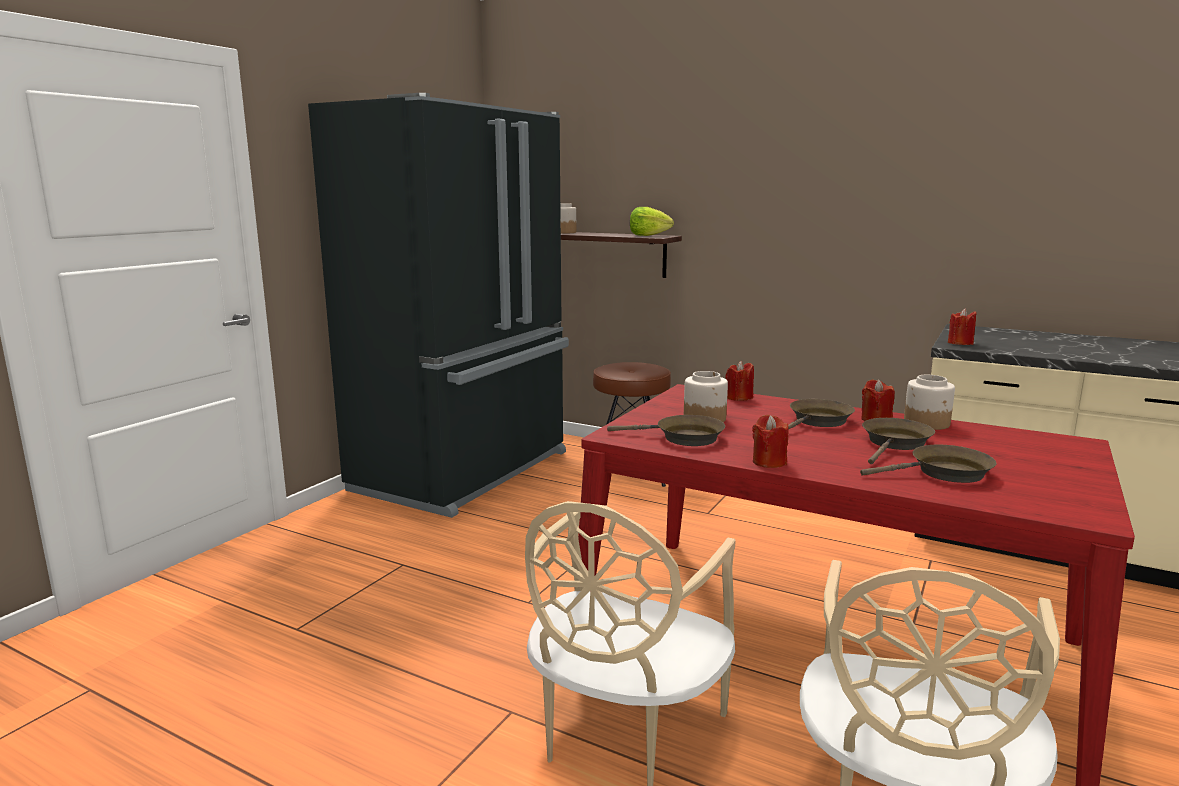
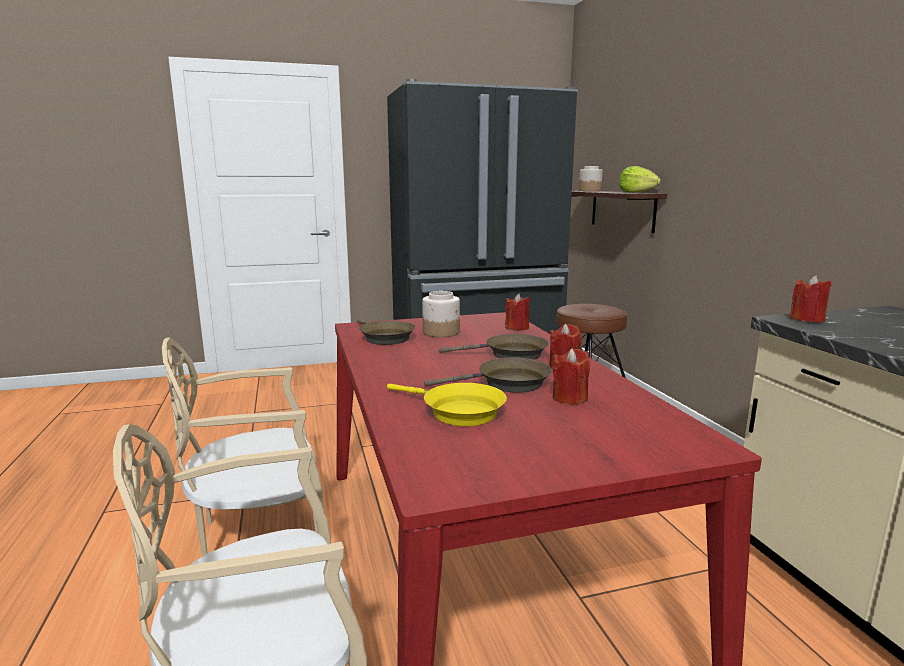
camera: 45 degrees right, 0 degrees up
red candle [752,415,789,468] -> red candle moved to [553,348,590,405]
brown frying pan [860,445,997,483] -> yellow frying pan [387,383,507,426]
jar [904,375,955,430] -> none

